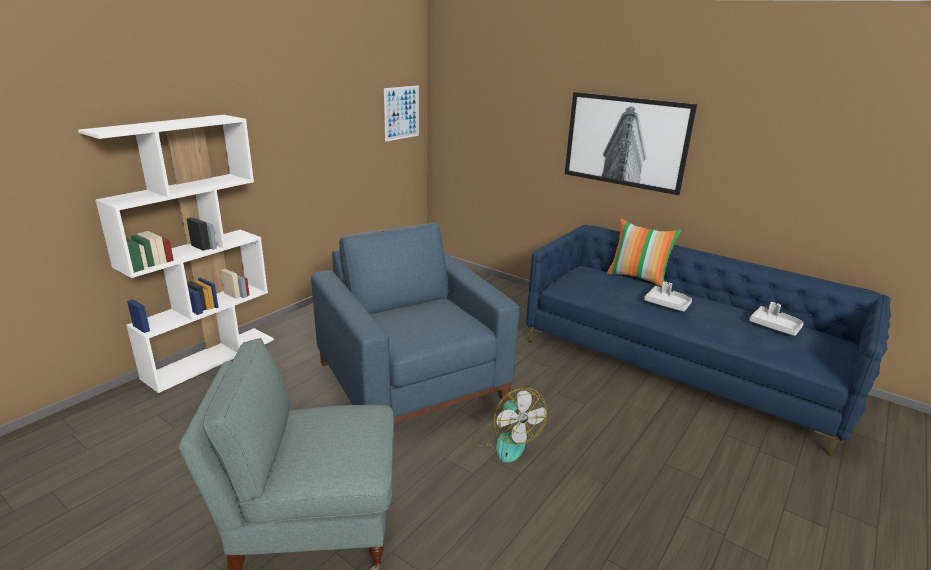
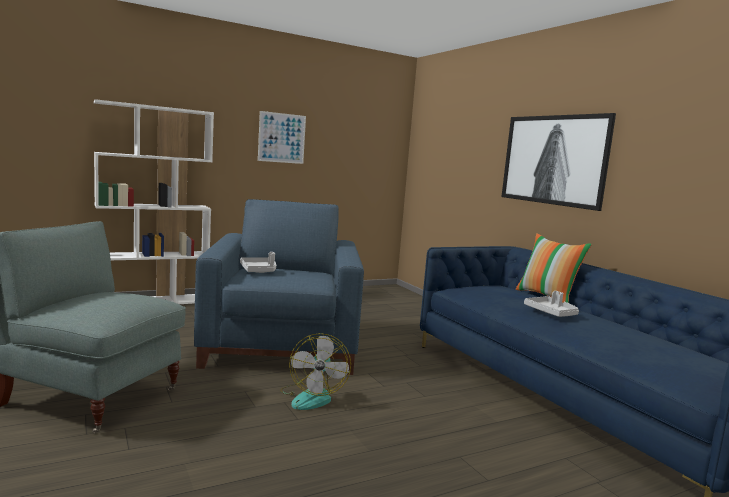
camera: 25 degrees right, 15 degrees down
picture [384,85,419,142] -> picture moved to [258,111,306,164]
grey tray [749,302,804,336] -> grey tray moved to [240,252,276,273]

